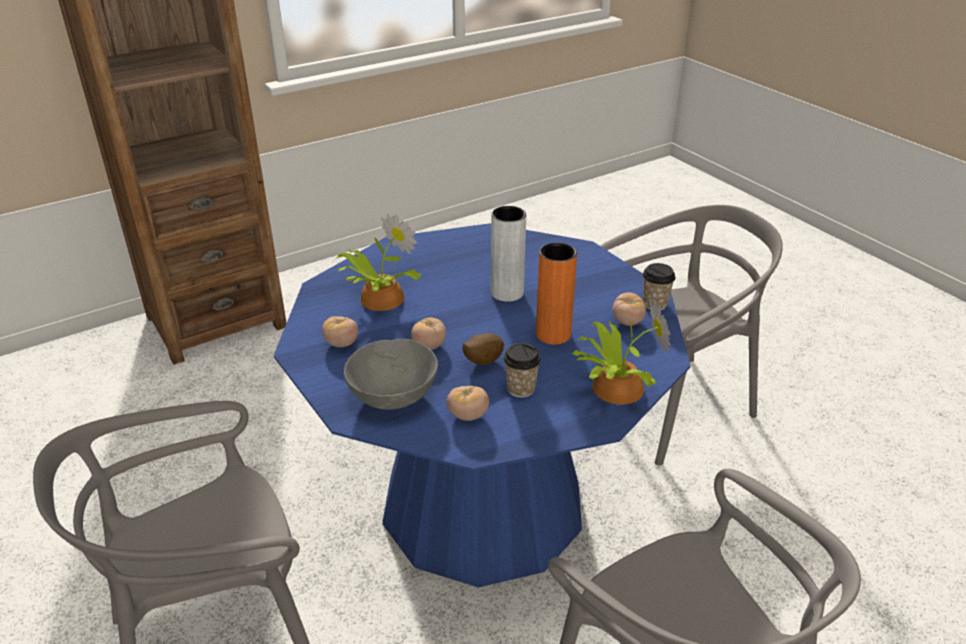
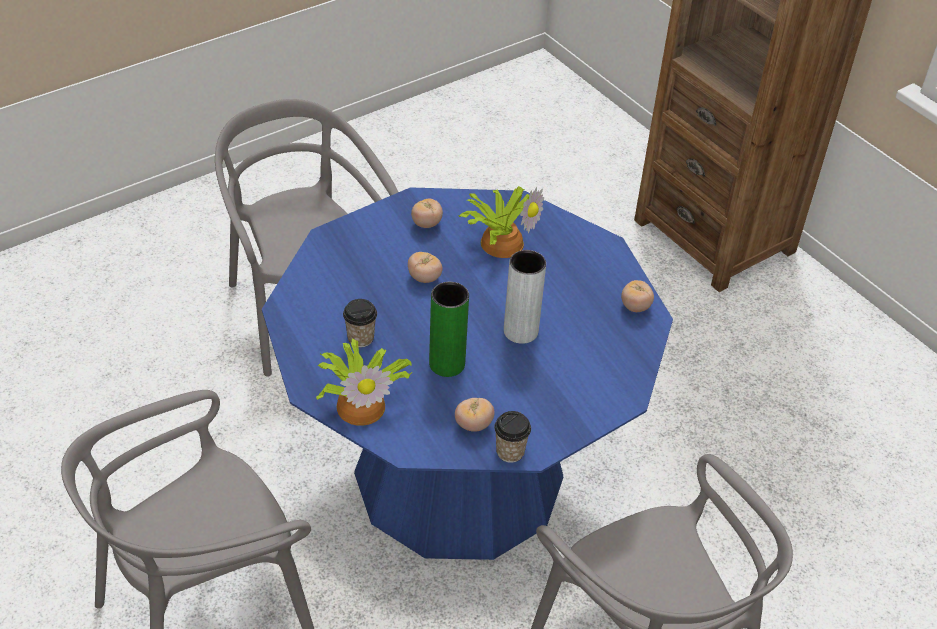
camera: 85 degrees right, 10 degrees up
grey bowl [344,339,438,410] -> none
tomato [447,386,489,421] -> tomato moved to [621,280,654,312]
potato [462,333,504,365] -> none
orange vase [536,243,577,345] -> green vase [429,282,469,377]

